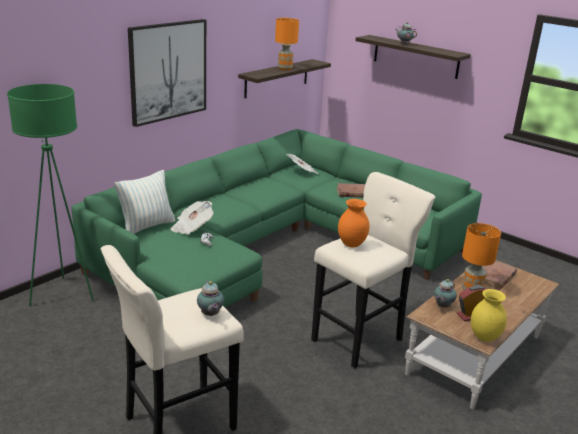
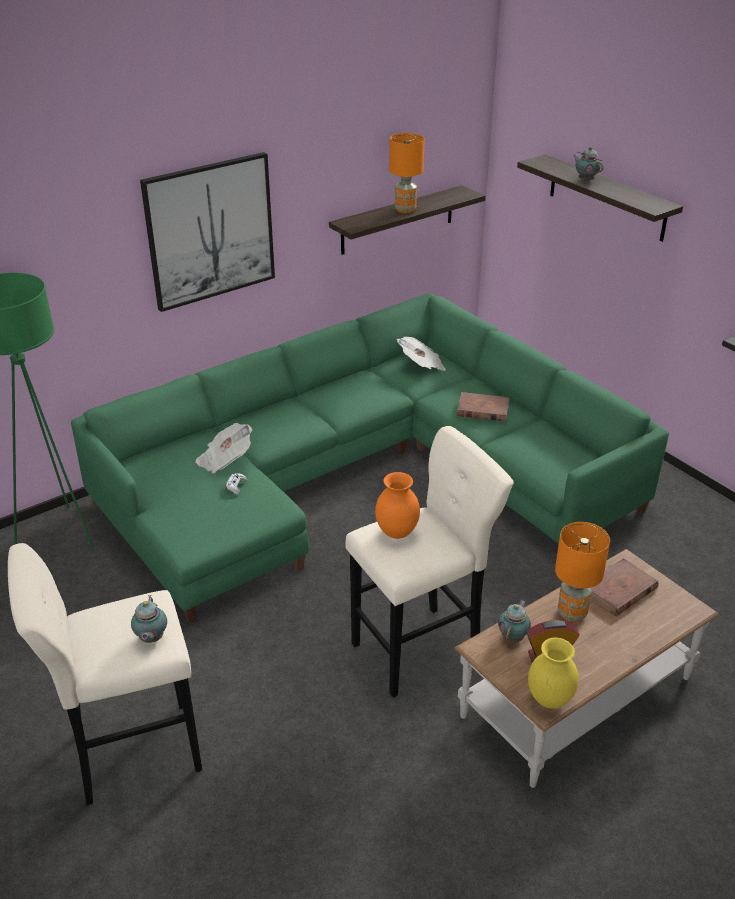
camera: 15 degrees right, 10 degrees up
pillow [114,170,175,234] -> none
teapot [434,279,457,307] -> teapot turned 150 degrees clockwise [498,600,531,642]

